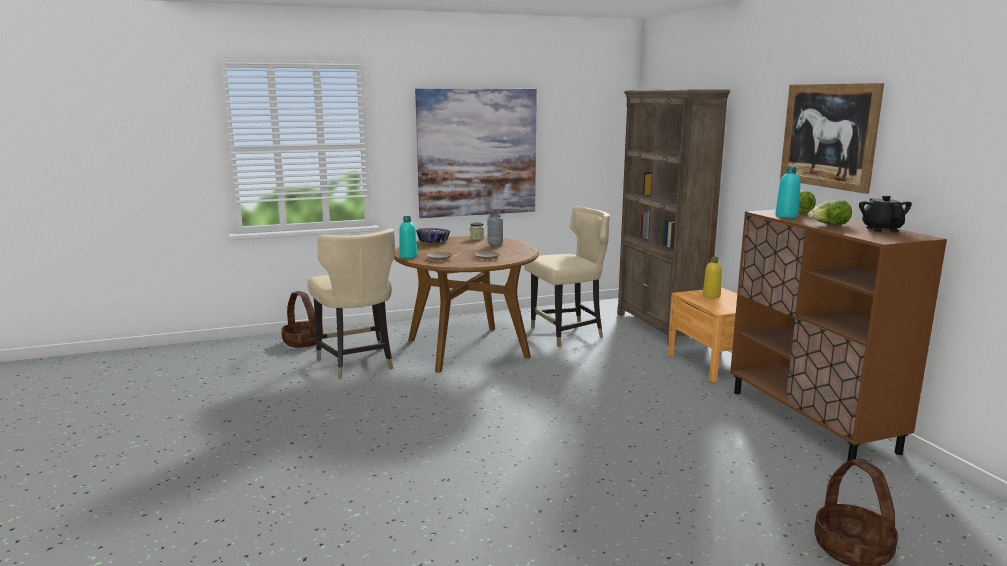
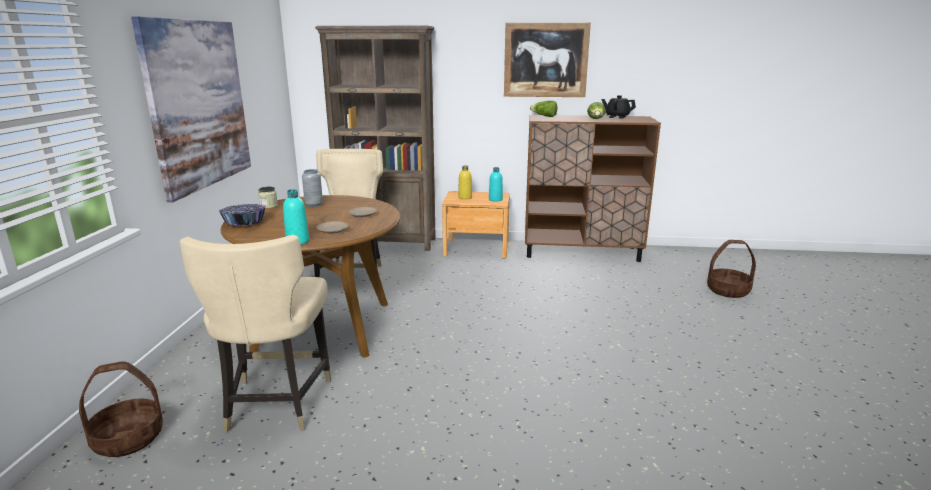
camera: 65 degrees left, 5 degrees up
beige chair [308,228,395,379] -> beige chair turned 90 degrees clockwise [180,235,331,433]
turquoise bottle [775,166,801,218] -> turquoise bottle moved to [489,167,503,202]

